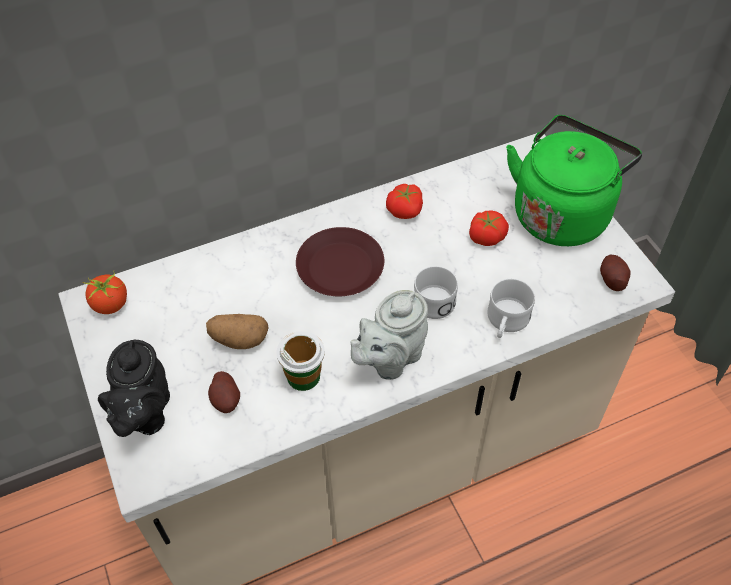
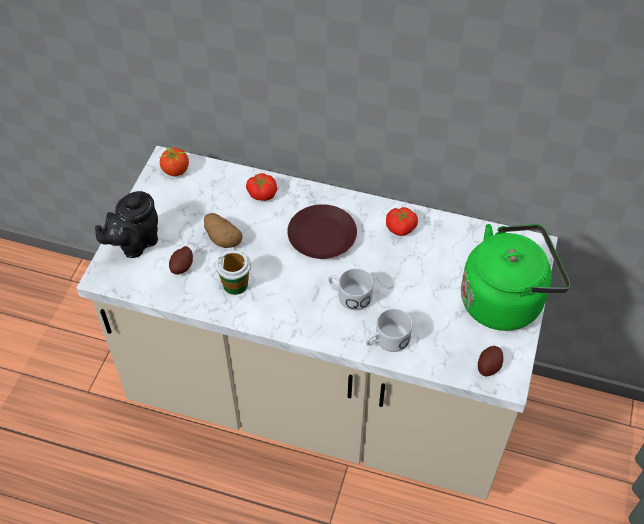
camera: 40 degrees right, 0 degrees up
grey teapot [350,290,428,380] -> none
tomato [469,210,509,246] -> tomato moved to [246,173,277,201]

